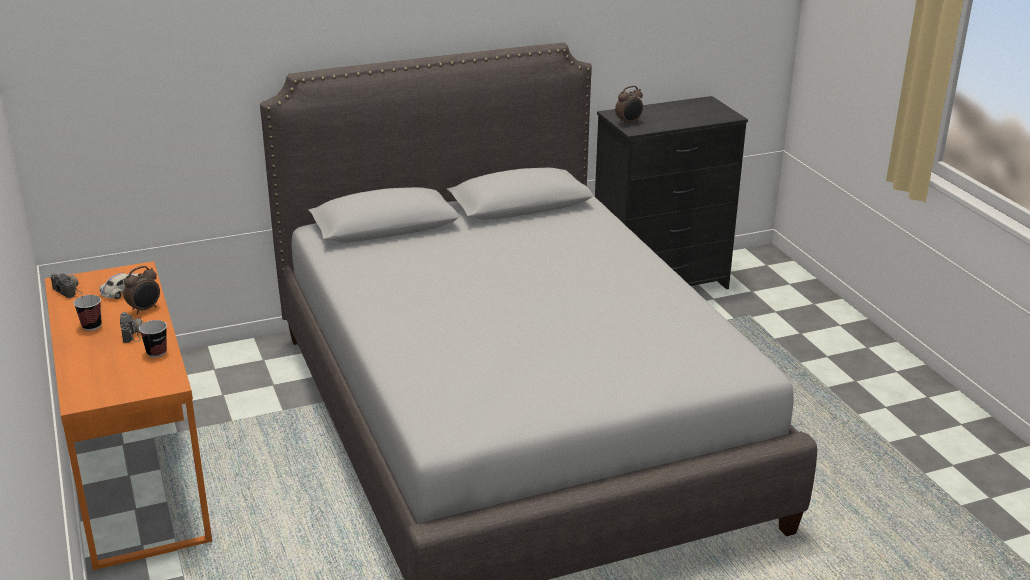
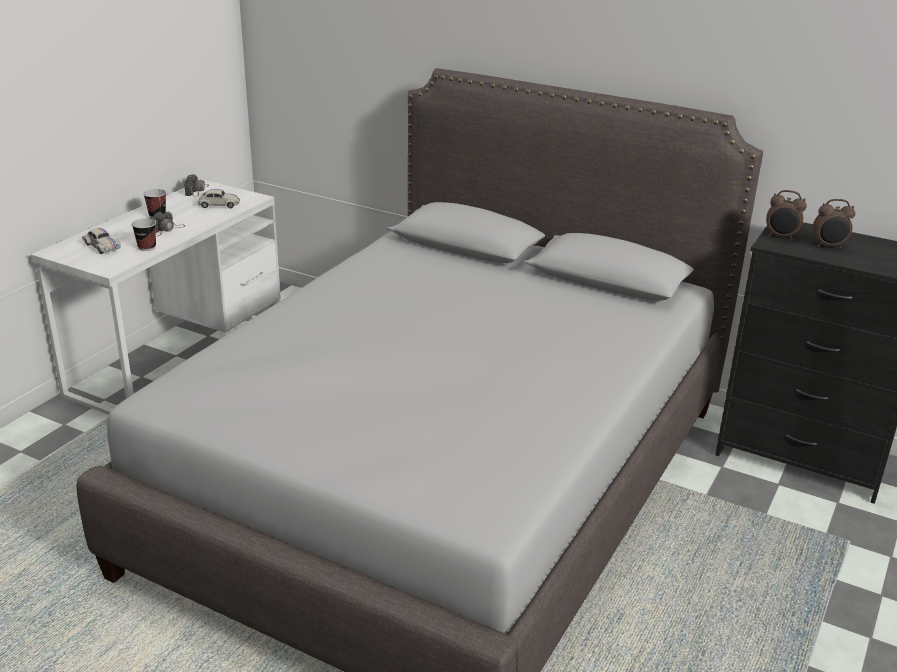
camera: 50 degrees right, 0 degrees up
orange desk [45,261,212,570] -> white desk [31,180,281,415]
alarm clock [123,266,160,314] -> alarm clock moved to [813,199,855,248]
none -> white toy car [82,228,121,254]

